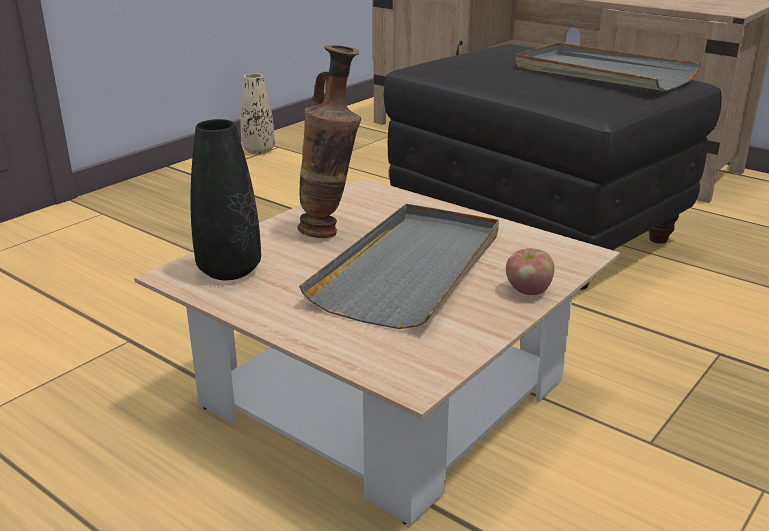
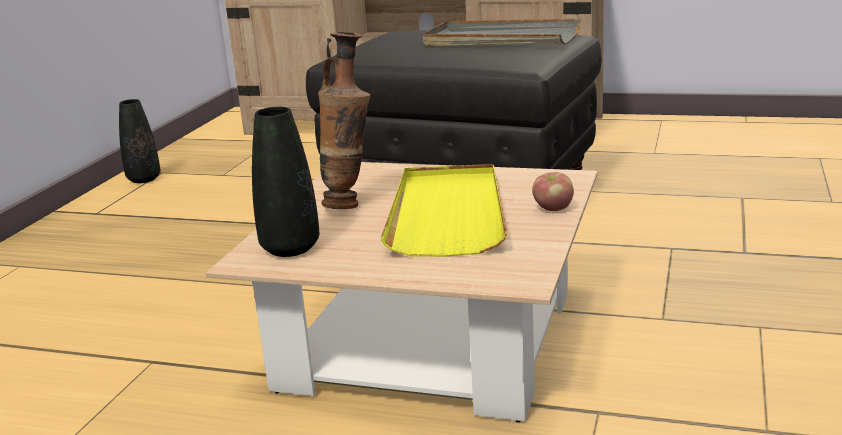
camera: 20 degrees left, 5 degrees down
beige vase [240,73,275,154] -> black vase [119,99,160,183]
grey tray [299,204,499,329] -> yellow tray [380,164,507,257]

